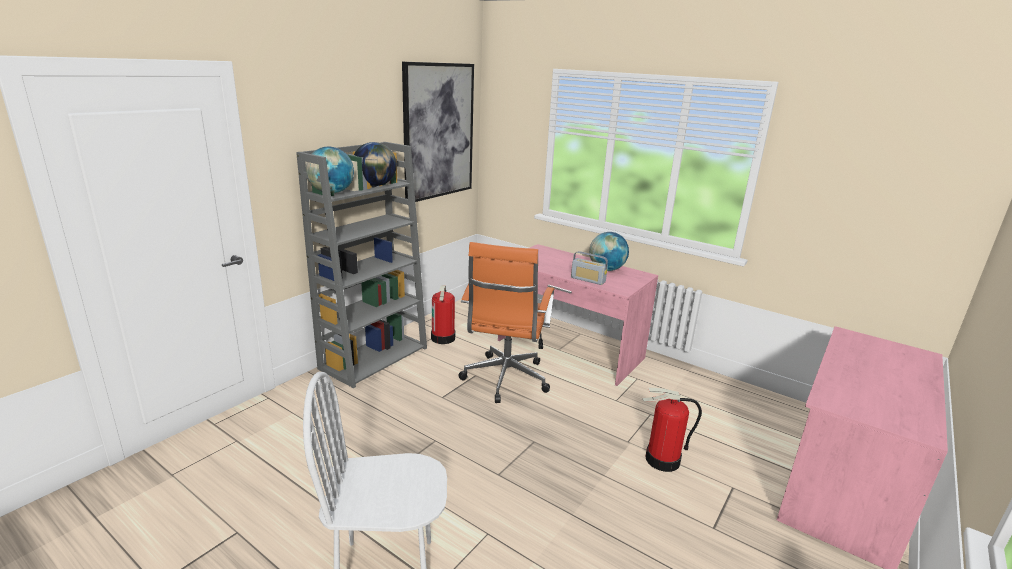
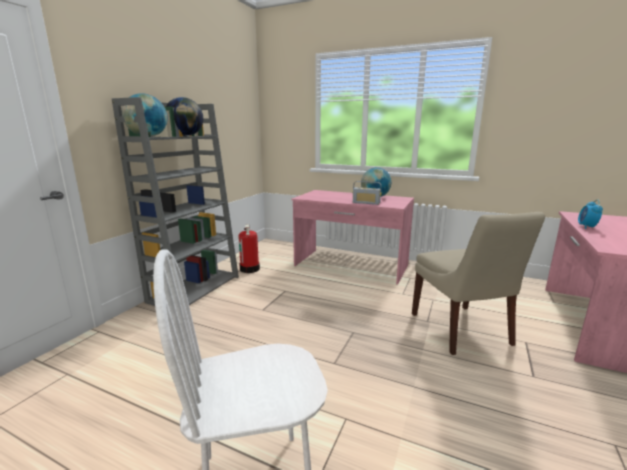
camera: 10 degrees left, 5 degrees down
picture [402,62,474,202] -> none
orange office chair [459,242,554,403] -> none
fire extinguisher [642,388,702,472] -> beige chair [412,212,545,355]
none -> alarm clock [578,200,603,229]

